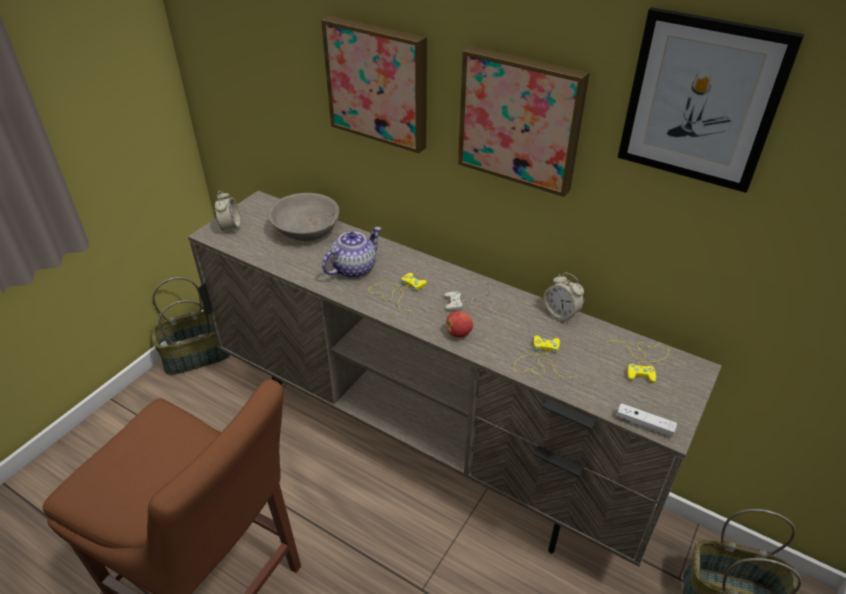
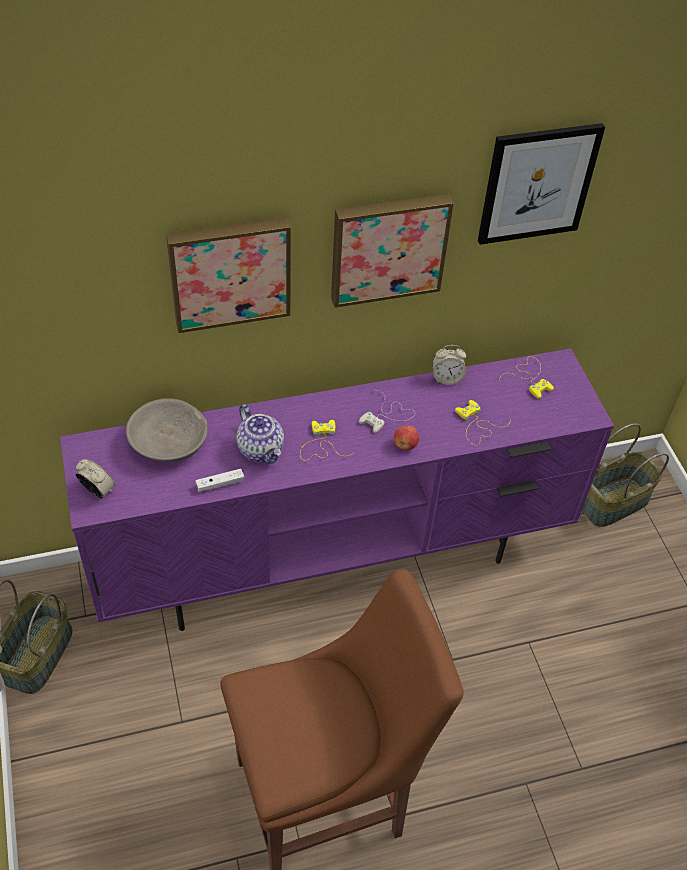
camera: 50 degrees left, 10 degrees up
beige tv stand [188,191,722,567] -> purple tv stand [60,348,614,631]
teapot [322,227,382,278] -> teapot turned 150 degrees clockwise [236,404,284,464]
white game controller [616,403,677,437] -> white game controller moved to [195,469,244,492]

